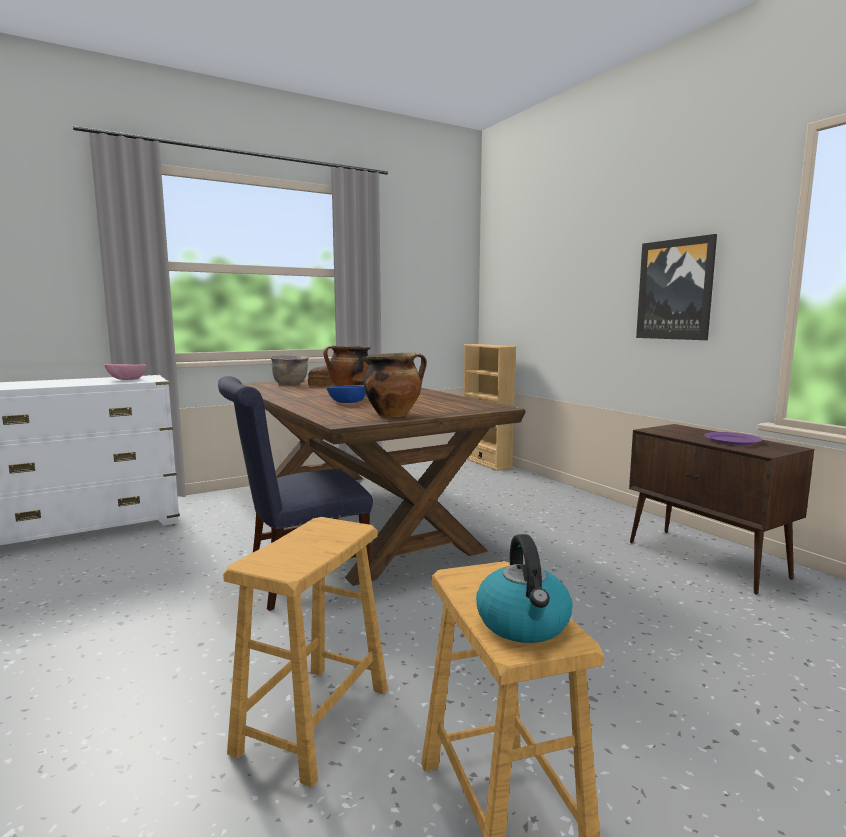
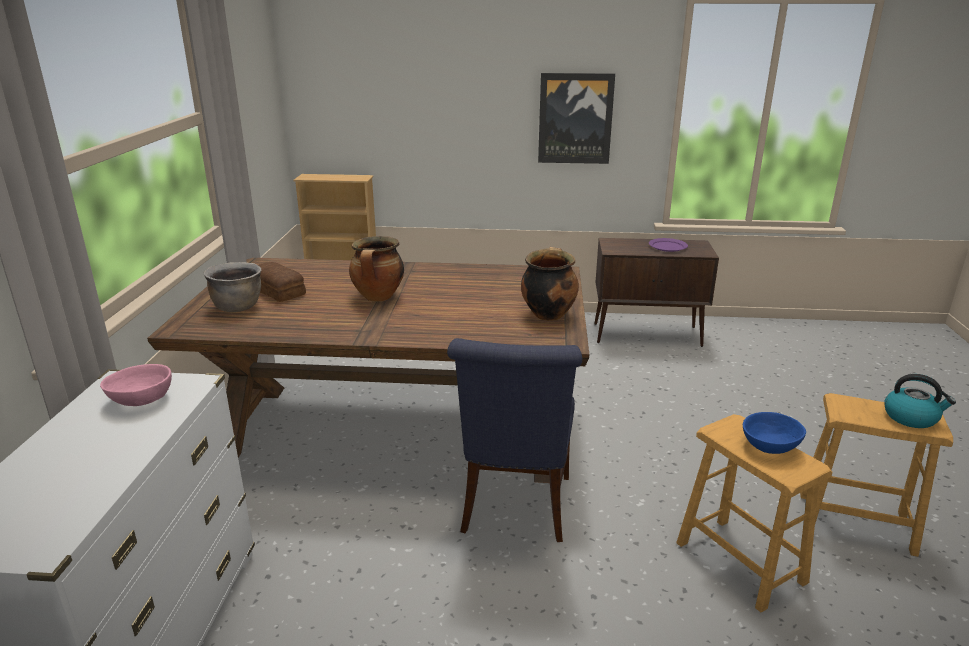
camera: 55 degrees left, 15 degrees up
blue bowl [326,385,366,403] -> blue bowl moved to [743,412,806,454]

